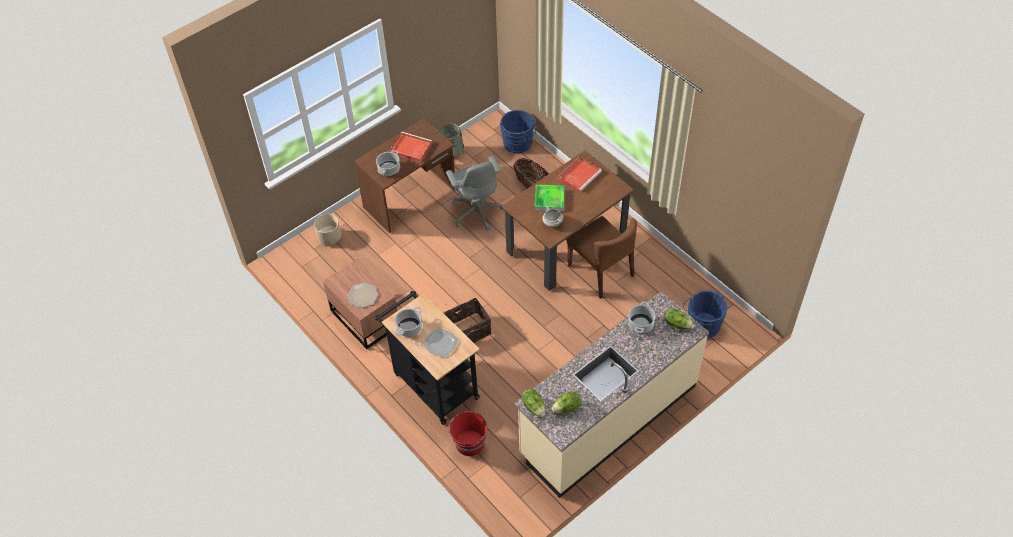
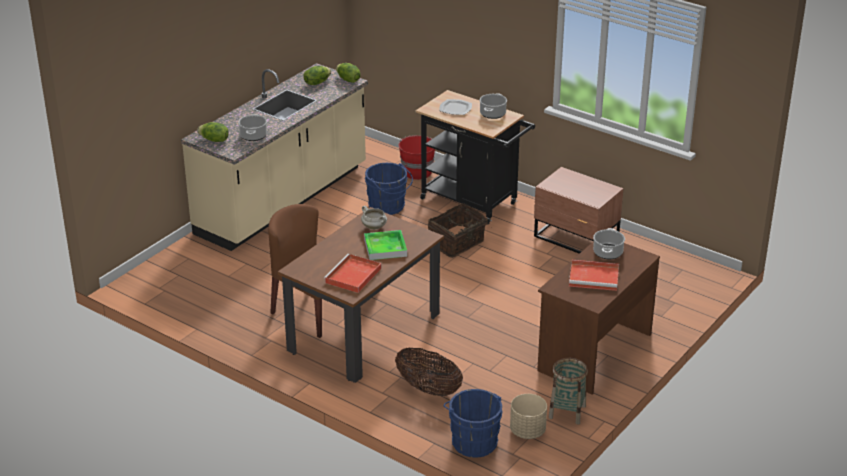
camera: 165 degrees right, 20 degrees down
beige planter [314,214,341,245] -> beige planter moved to [510,394,547,439]
plate [347,282,378,308] -> none
grey office chair [446,156,503,230] -> none
blue bucket [683,290,727,339] -> blue bucket moved to [365,163,413,215]

